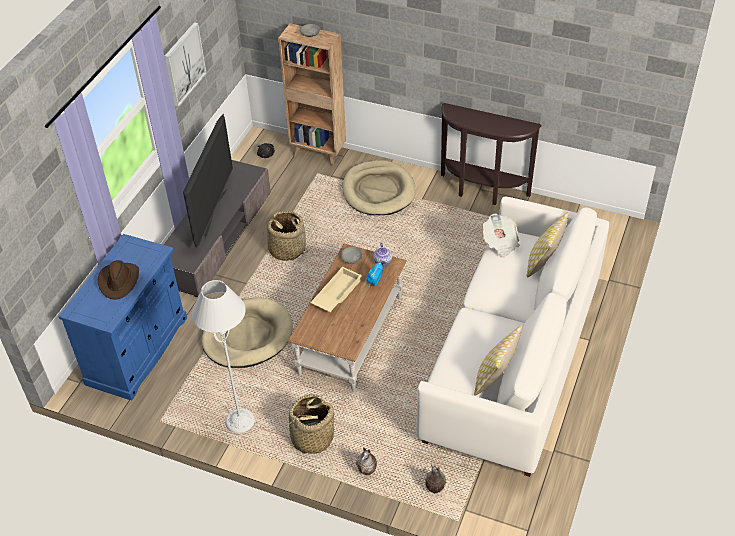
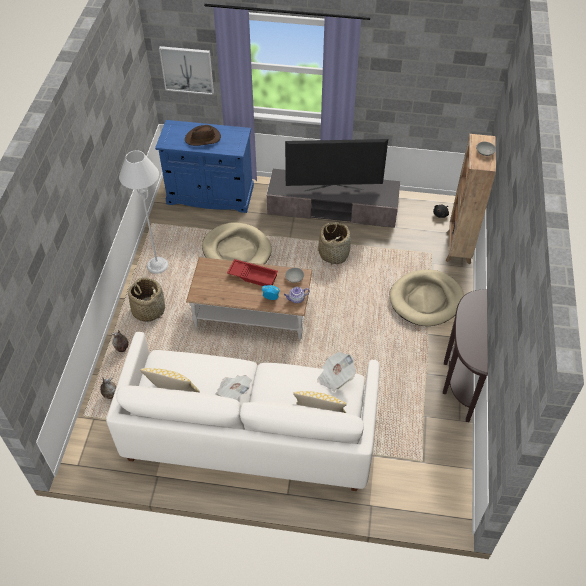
camera: 75 degrees right, 5 degrees up
picture [165,22,206,107] -> picture moved to [159,46,214,95]
beige tray [310,267,362,312] -> red tray [227,259,278,286]
none -> newspaper [215,375,252,400]

